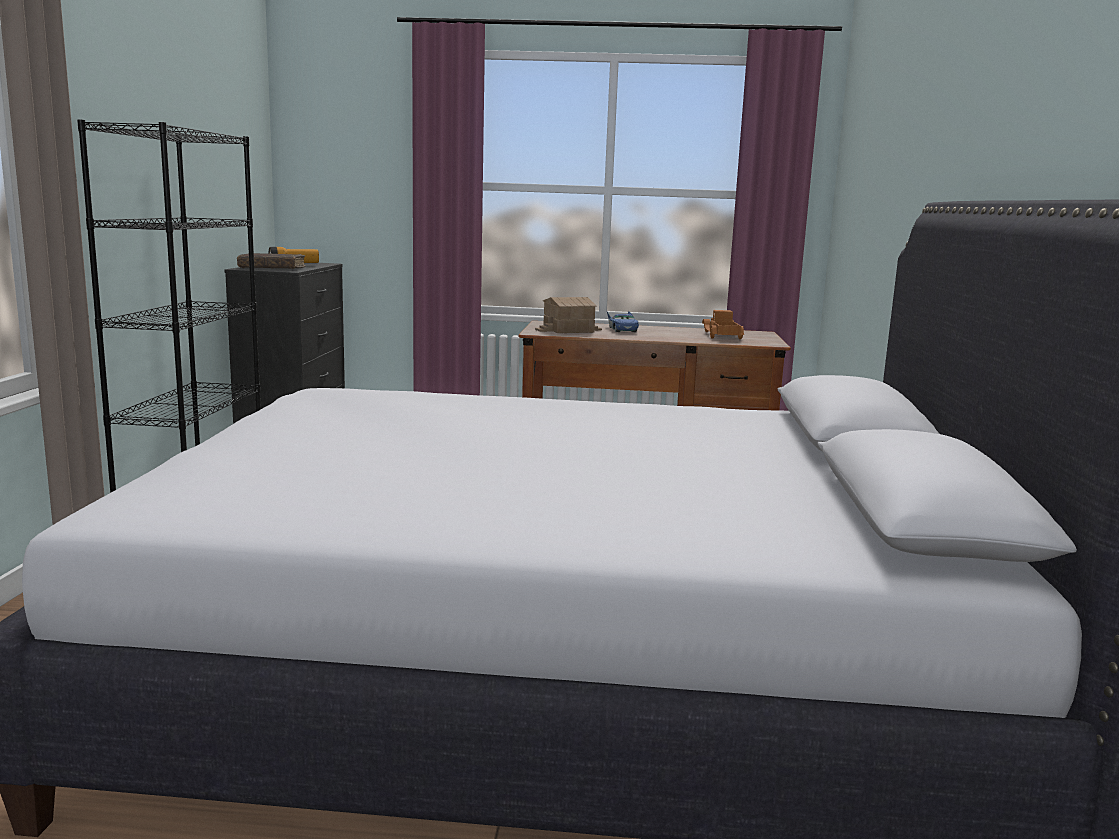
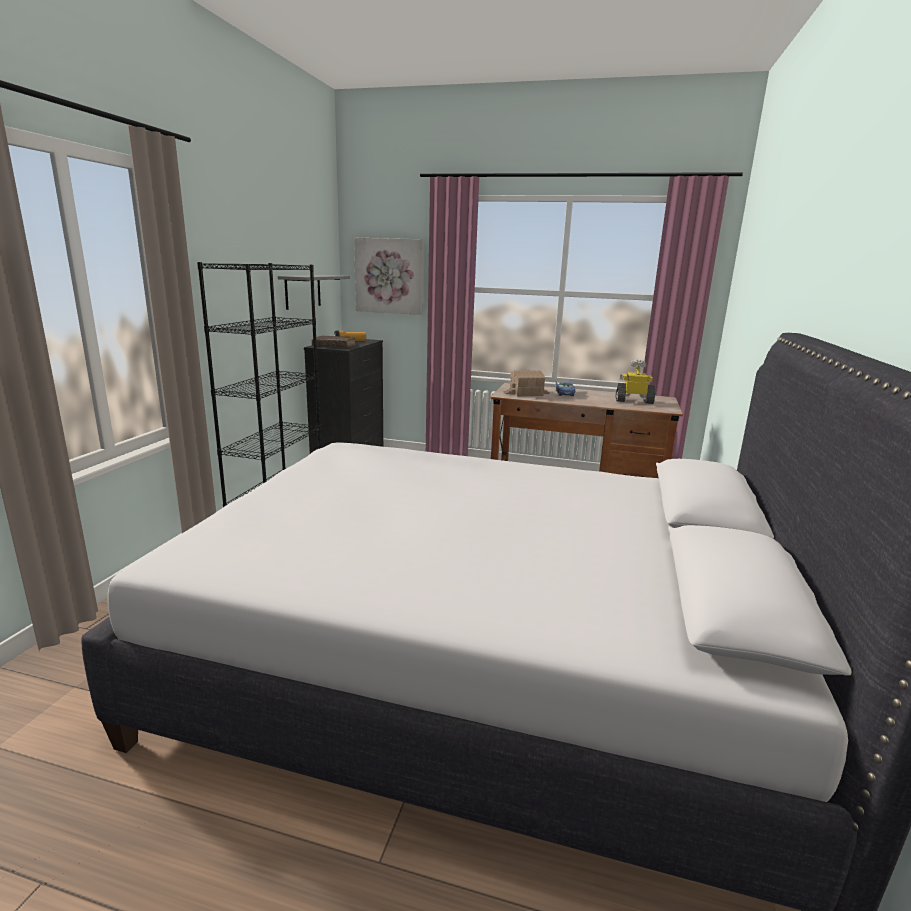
camera: 10 degrees right, 5 degrees up
toy truck [702,310,744,339] -> toy robot [615,360,655,404]
none -> grey shelf [278,275,350,310]
none -> picture [354,238,423,315]

